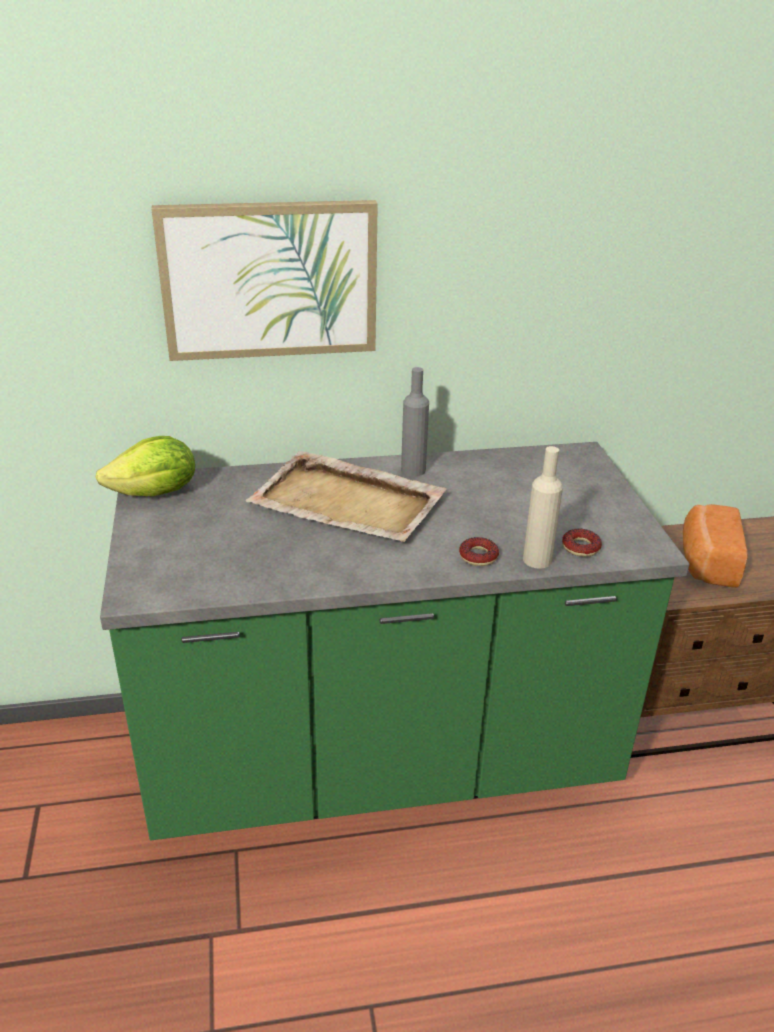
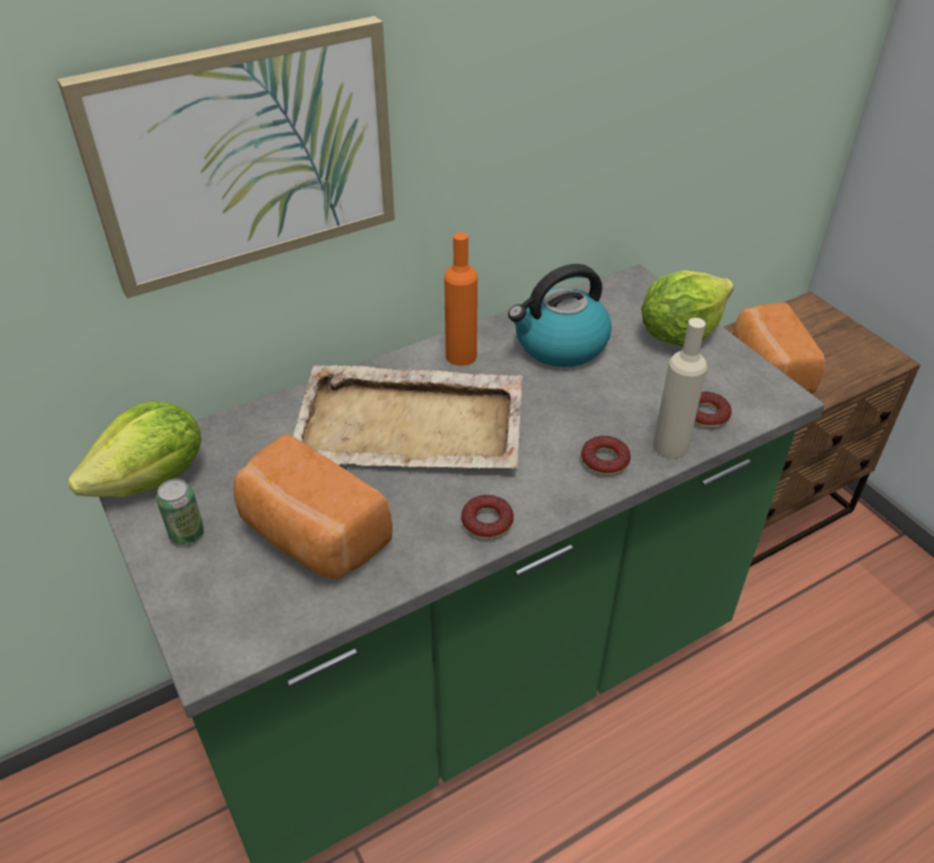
camera: 20 degrees left, 10 degrees up
grey bottle [401,367,429,476] -> orange bottle [444,232,478,366]
none -> can [156,478,204,545]
none -> bread [233,434,393,580]
none -> donut [461,495,514,539]
none -> kettle [508,264,612,367]
none -> lettuce [641,270,734,346]

